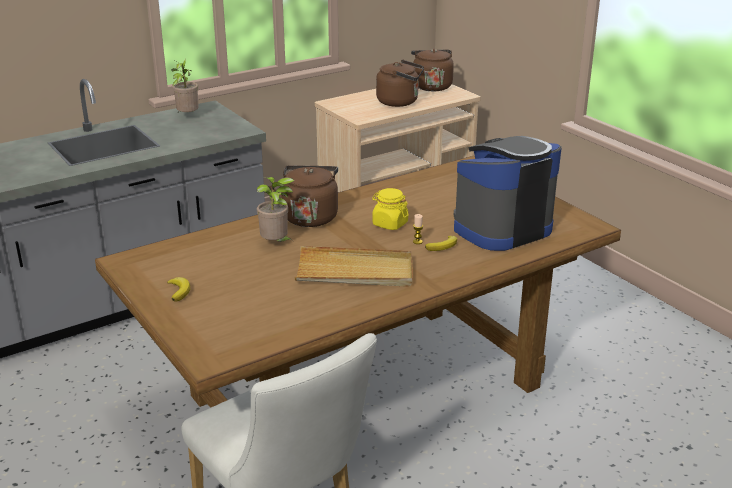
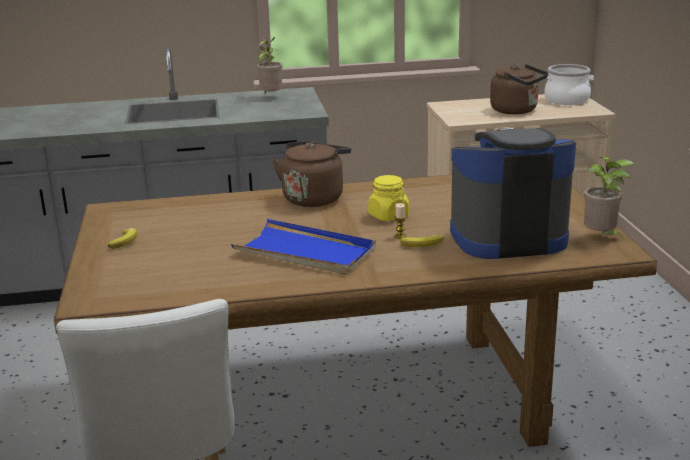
camera: 25 degrees right, 5 degrees down
potted plant [257,177,294,242] -> potted plant moved to [584,157,634,238]
beige tray [295,246,413,287] -> blue tray [231,219,376,275]
brown kettle [411,49,454,91] -> cooking pot [545,64,594,105]

